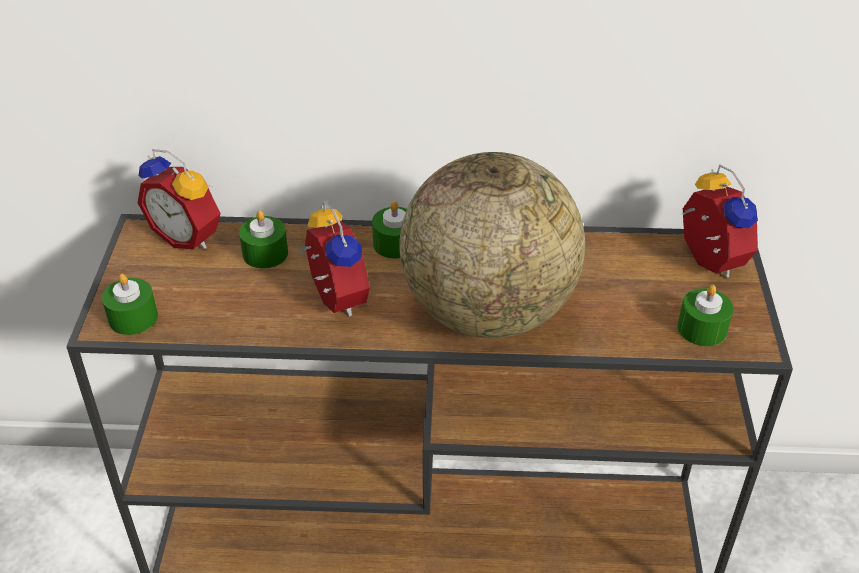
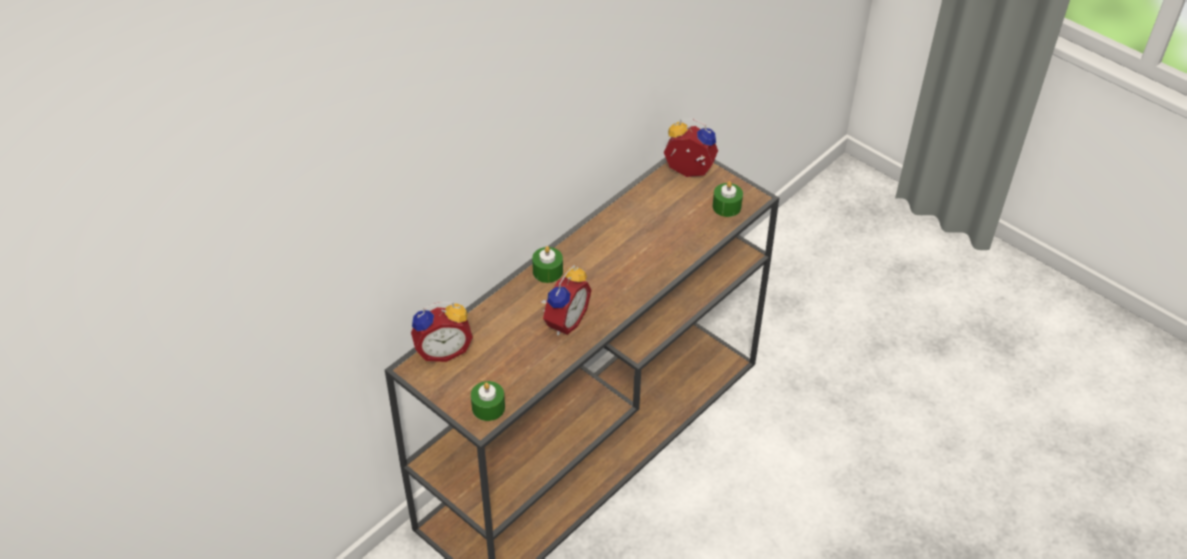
camera: 50 degrees left, 5 degrees up
green candle [239,210,288,269] -> none
alarm clock [297,201,370,316] -> alarm clock turned 105 degrees clockwise [540,265,591,336]
globe [399,152,585,338] -> none

